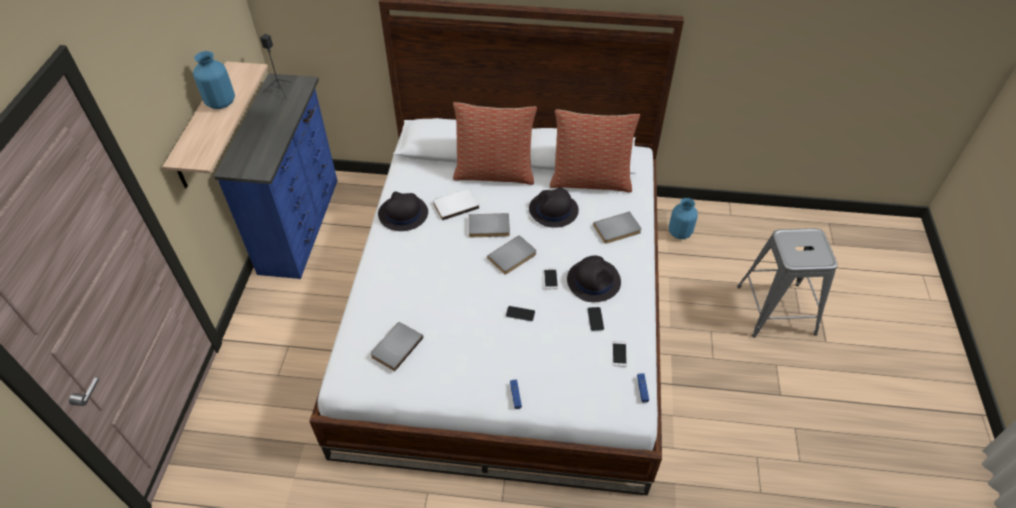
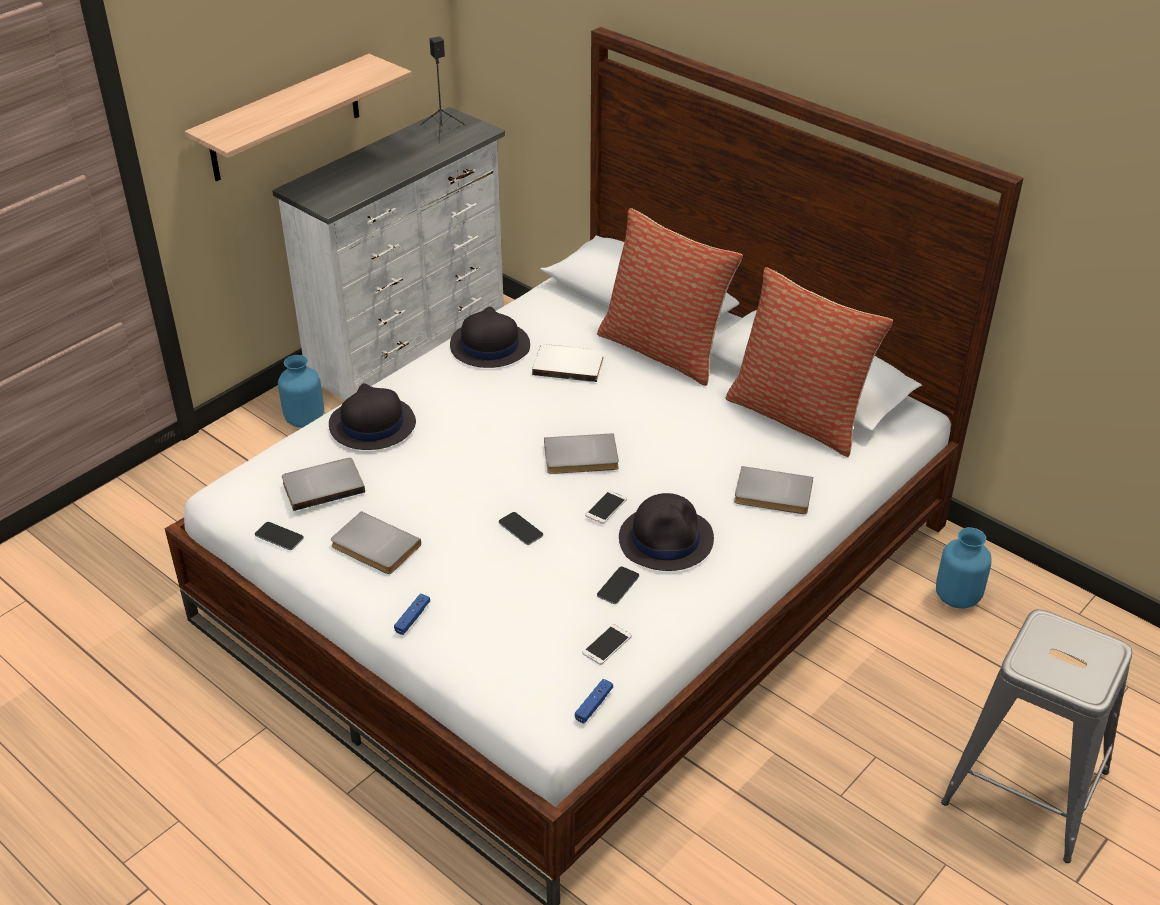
camera: 35 degrees right, 10 degrees down
blue vase [193,51,235,109] -> blue vase moved to [278,355,324,428]
blue dresser [214,73,338,279] -> white dresser [272,107,505,400]
grey book [469,213,510,237] -> grey book moved to [331,511,421,574]
black hat [529,187,579,228] -> black hat moved to [329,383,416,450]
none -> phone [255,522,304,550]

